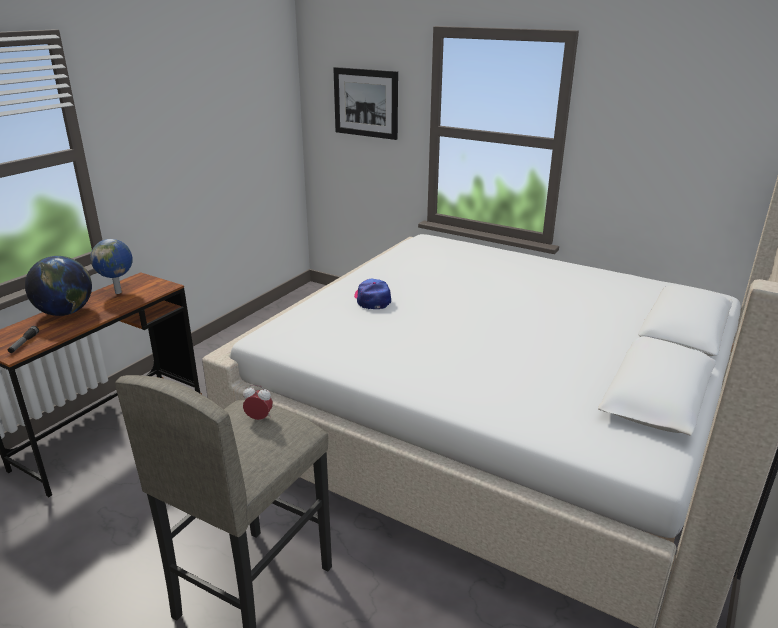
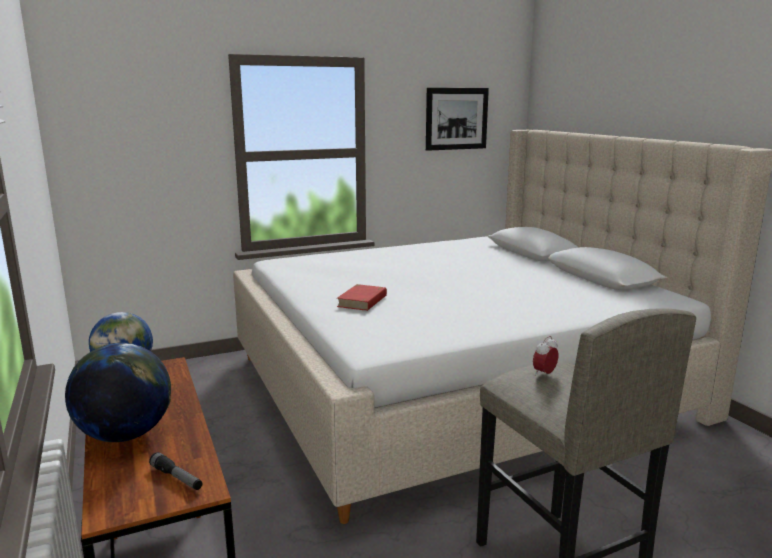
camera: 55 degrees left, 10 degrees down
picture [333,67,398,140] -> picture moved to [426,88,489,151]
cap [354,278,391,309] -> red book [337,284,387,311]

